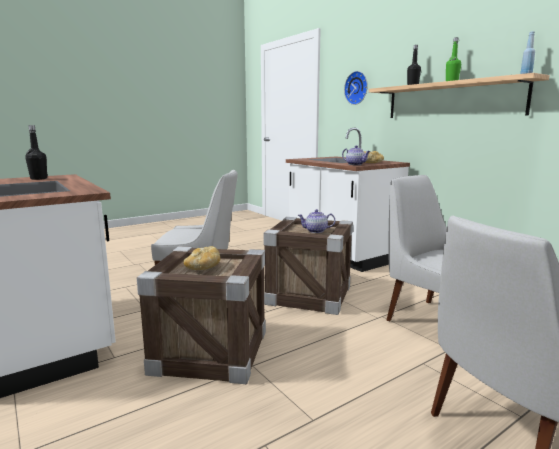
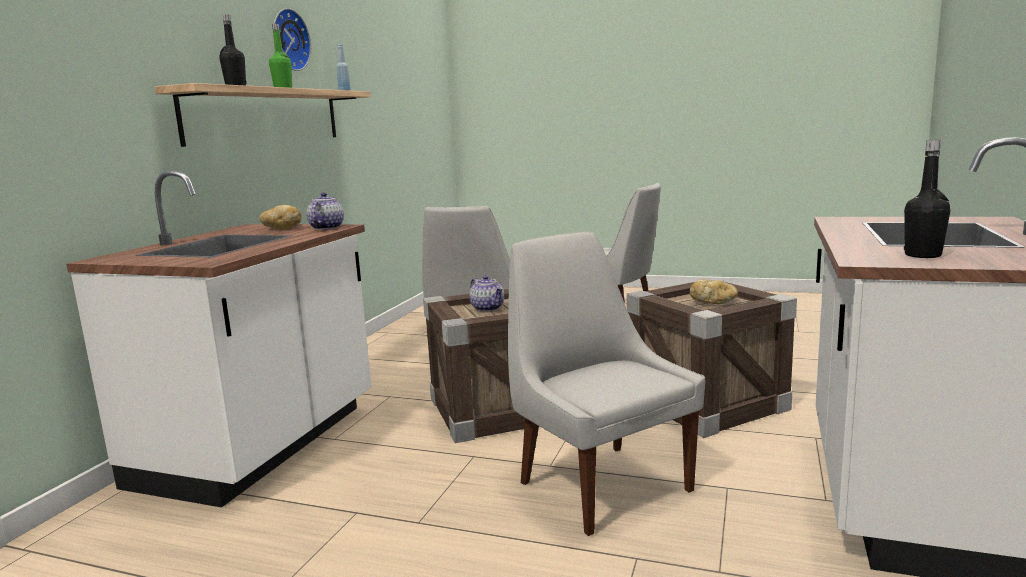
camera: 125 degrees left, 0 degrees up
wall clock [344,71,368,105] -> wall clock moved to [273,8,311,71]

